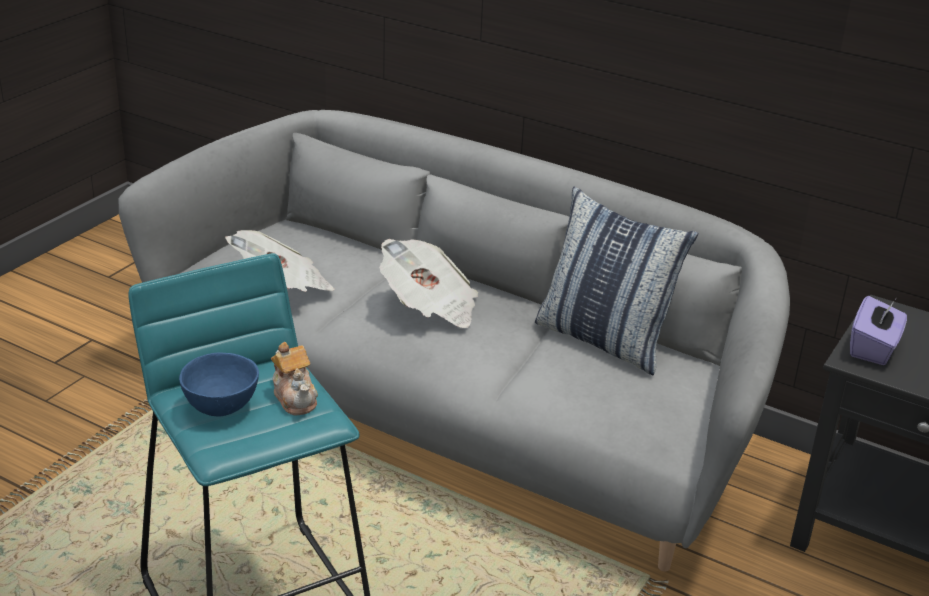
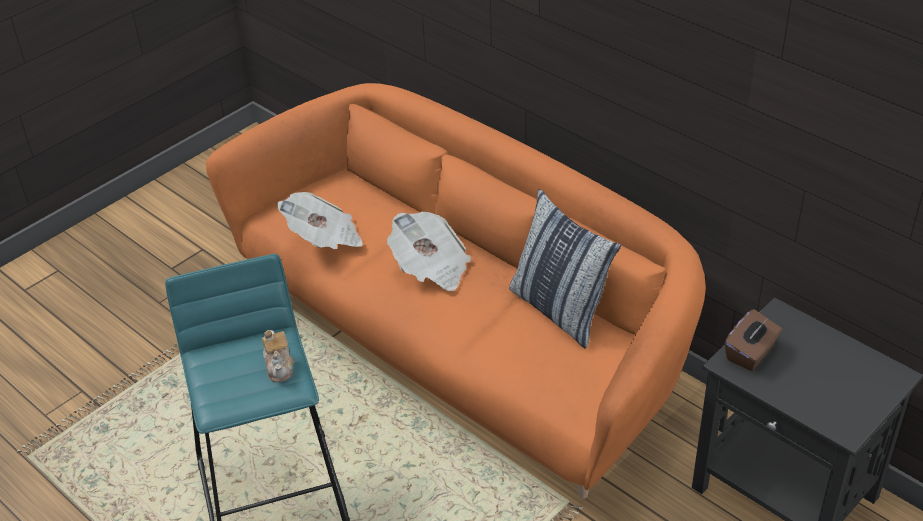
camera: 15 degrees right, 10 degrees up
grey sofa [119,110,790,572] -> orange sofa [206,83,706,499]
blue bowl [179,353,259,416] -> none
purple tissue box [850,296,907,365] -> brown tissue box [724,309,782,371]

